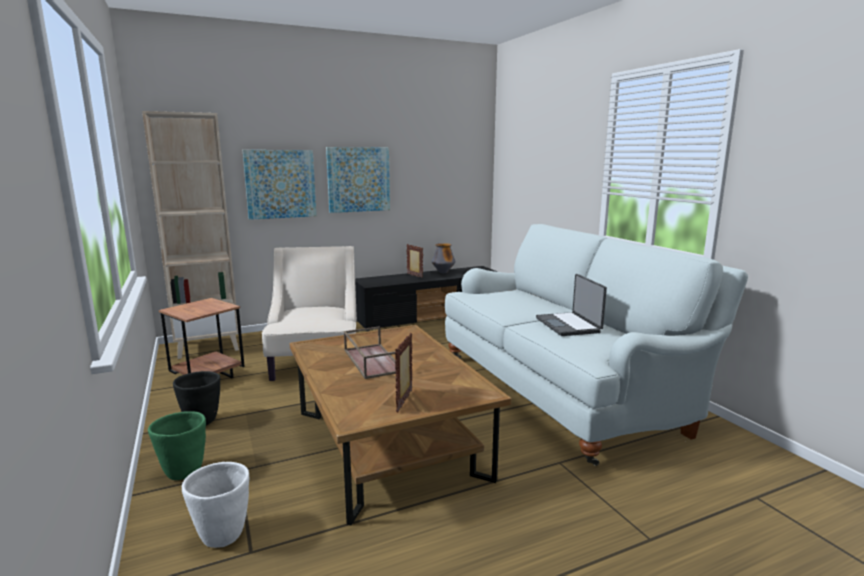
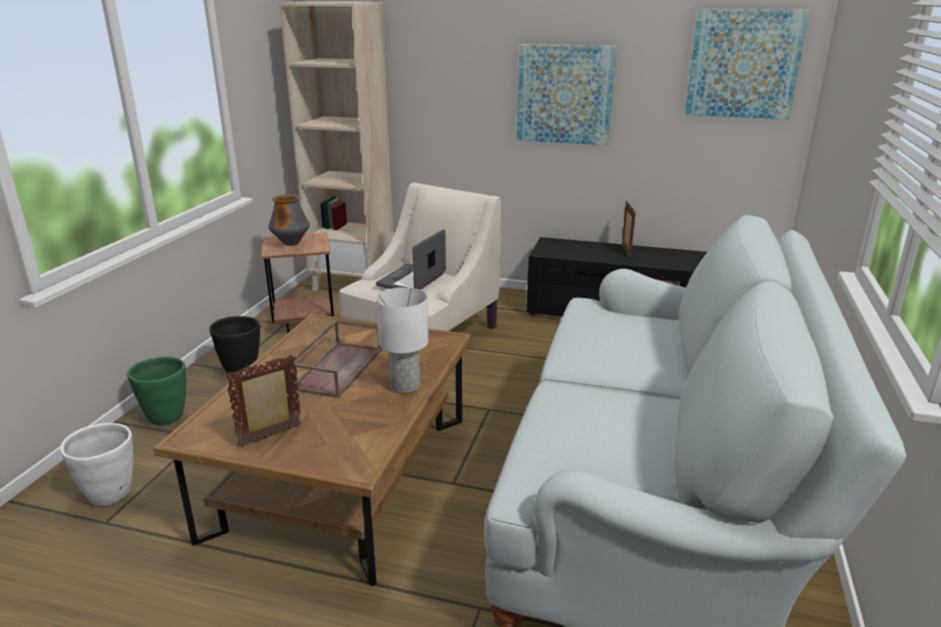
camera: 40 degrees right, 10 degrees up
picture [243,150,317,220] -> picture moved to [685,9,809,119]
vase [431,243,455,273] -> vase moved to [268,194,310,246]
laptop [536,274,607,336] -> laptop moved to [376,229,446,290]
none -> white table lamp [376,287,428,394]

